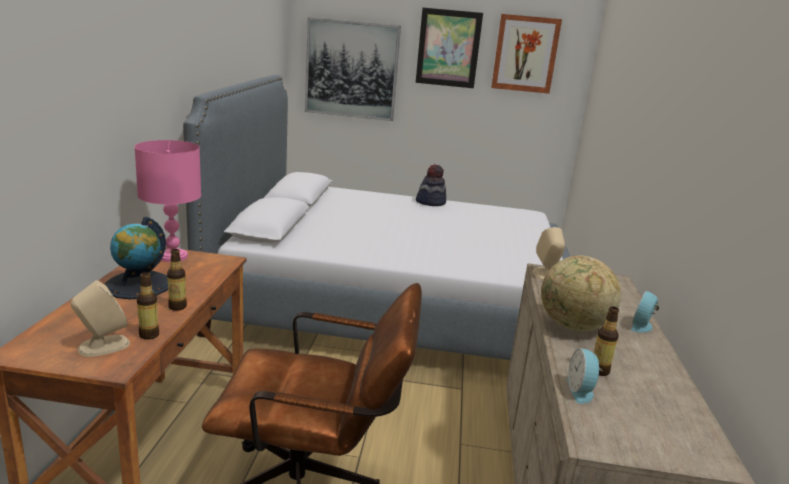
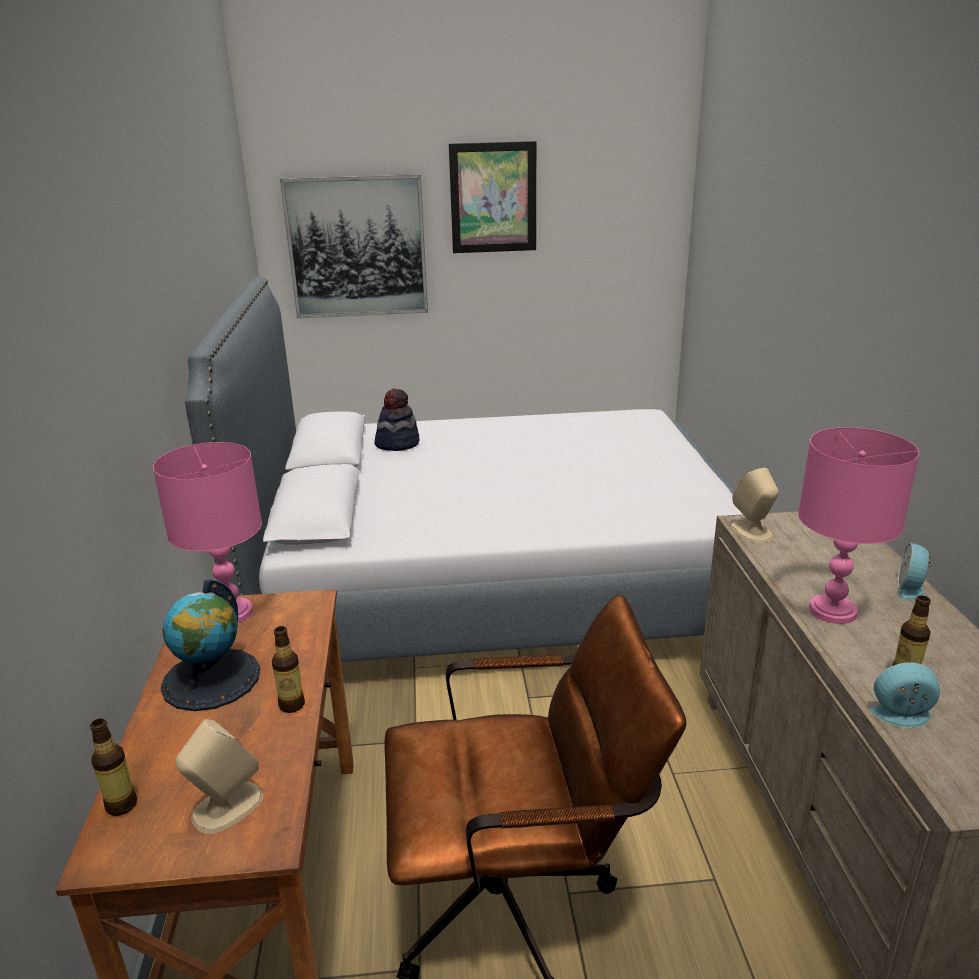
camera: 10 degrees left, 5 degrees up
bottle [137,272,159,340] -> bottle moved to [90,718,137,816]
hat [416,164,446,206] -> hat moved to [374,389,420,451]
picture [491,14,562,94] -> none
globe [541,255,621,331] -> pink table lamp [798,427,919,624]
alarm clock [567,348,603,404] -> alarm clock turned 105 degrees clockwise [869,663,940,727]

